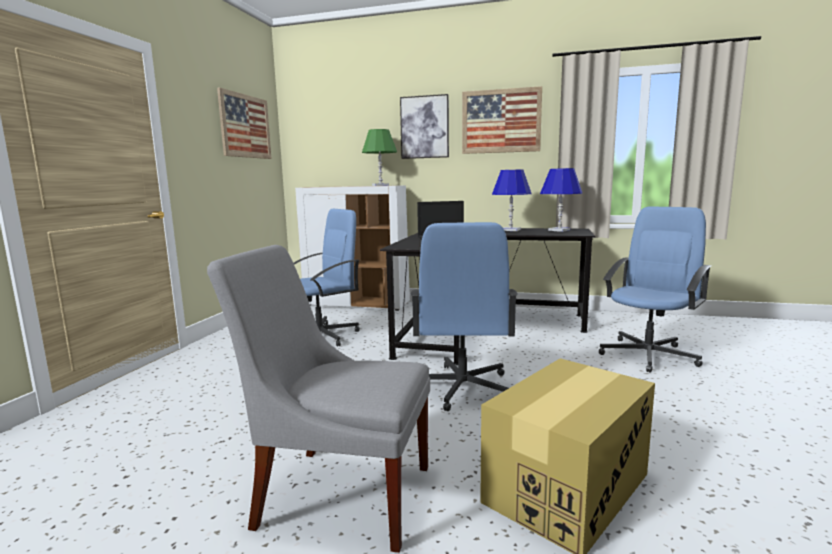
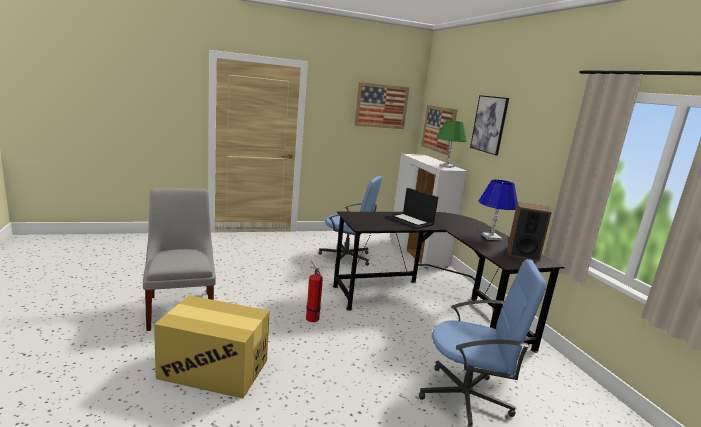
camera: 55 degrees right, 5 degrees up
blue office chair [410,222,518,411] -> fire extinguisher [306,260,323,322]
picture [462,86,542,154] -> picture moved to [421,105,458,155]
blue table lamp [540,168,582,232] -> speaker [507,202,552,262]

